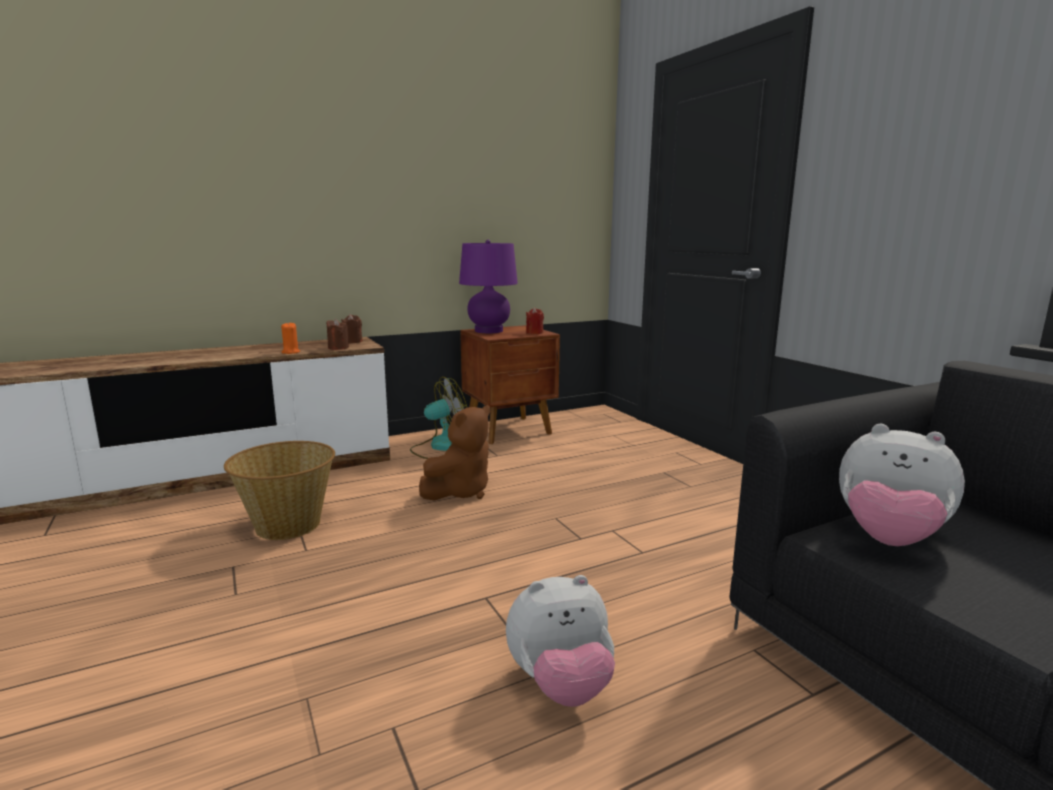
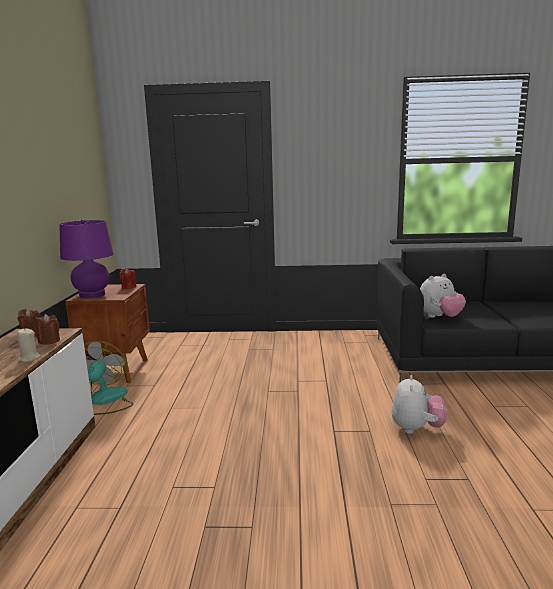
camera: 60 degrees left, 0 degrees up
basket [224,441,335,540] -> none
orange candle [281,323,300,354] -> beige candle [17,328,40,362]
brown plush toy [419,405,490,500] -> none

